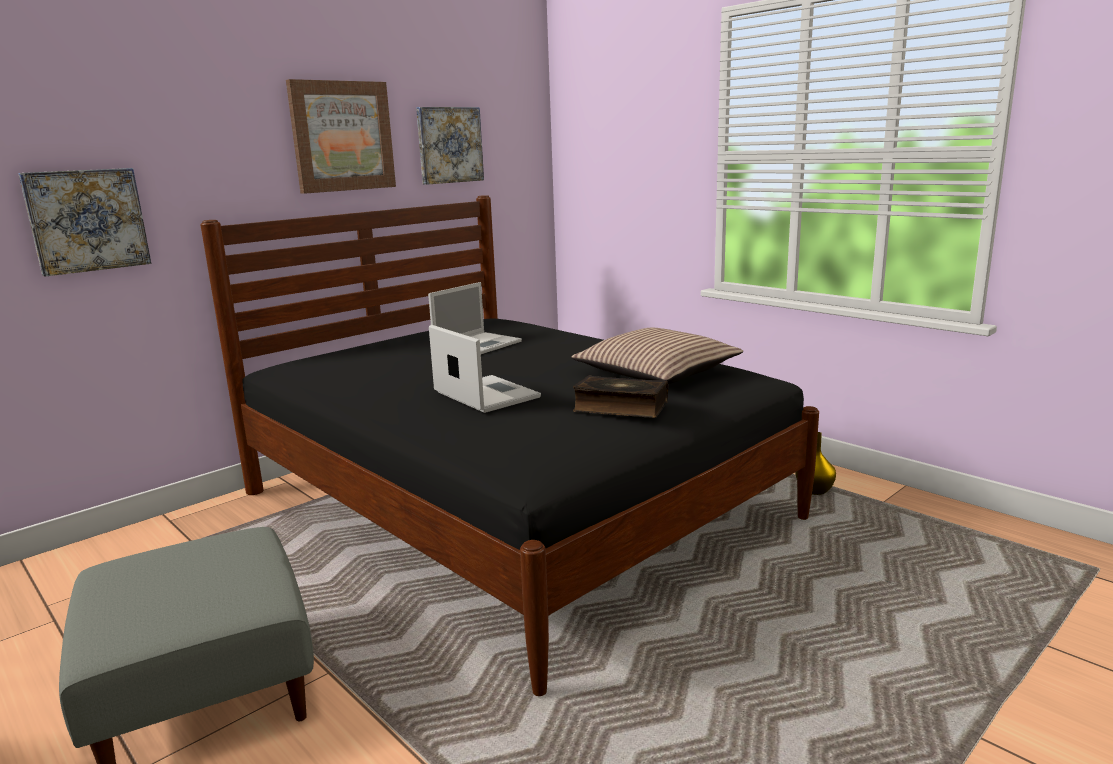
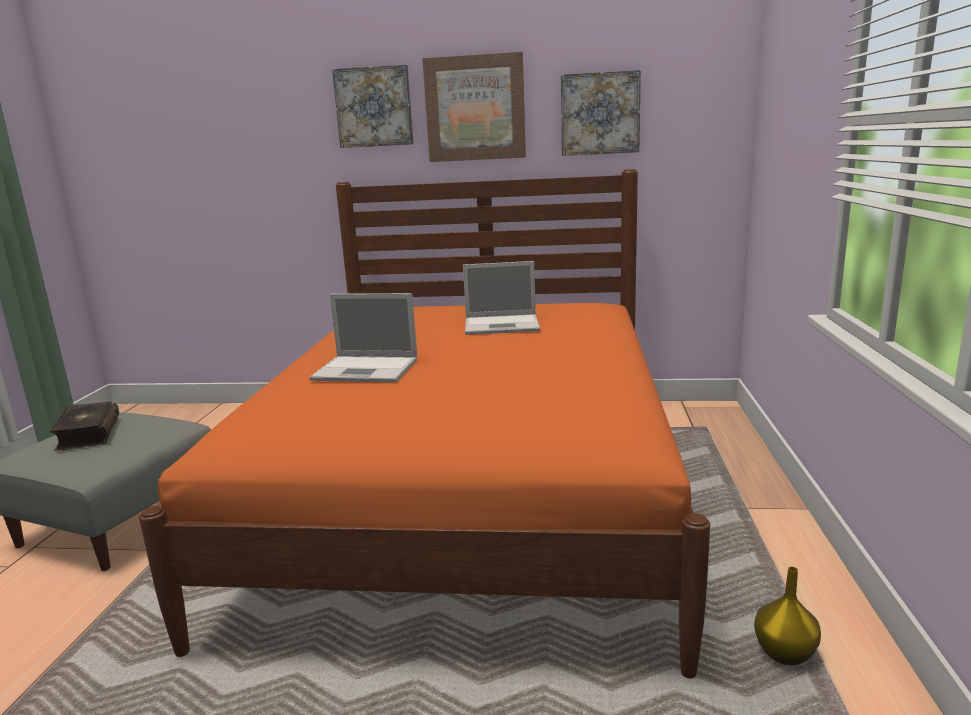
camera: 50 degrees right, 0 degrees up
picture [18,168,151,277] -> picture moved to [332,64,414,148]
black bed [200,195,819,696] -> orange bed [139,169,710,679]
laptop [429,325,541,413] -> laptop turned 90 degrees clockwise [309,293,417,383]
pillow [571,328,743,384] -> none
book [573,376,668,418] -> book moved to [50,402,119,451]

